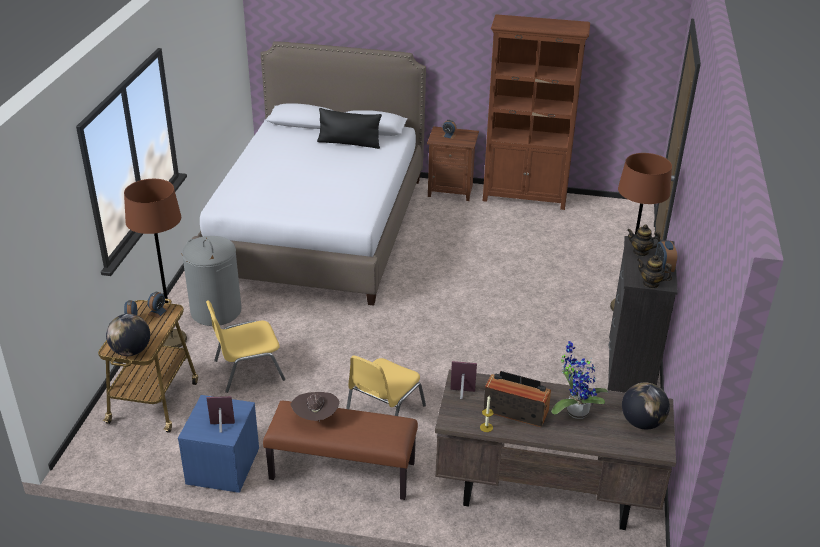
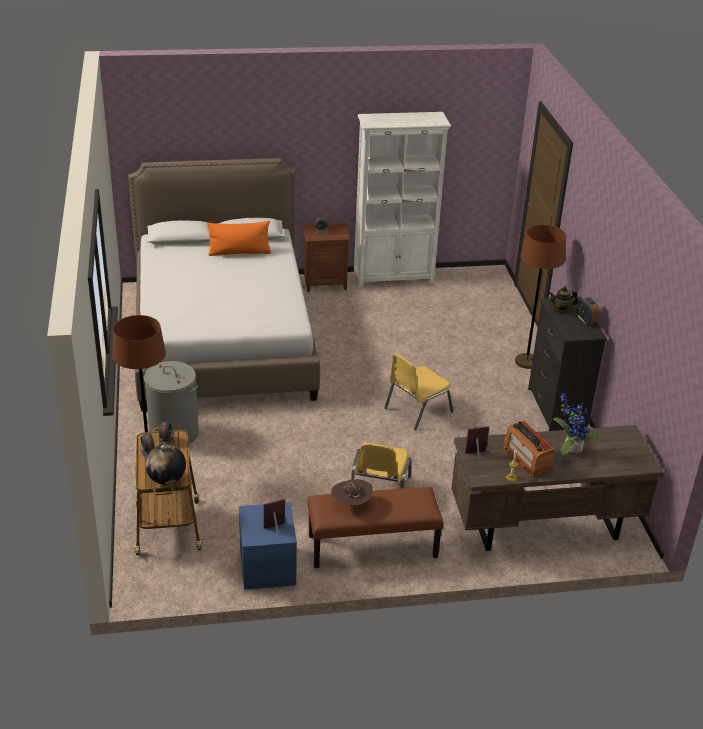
camera: 20 degrees left, 0 degrees up
yellow chair [206,300,285,393] -> yellow chair moved to [384,353,453,430]
black pillow [317,108,382,149] -> orange pillow [207,221,271,256]
brown bookcase [483,14,590,210] -> white bookcase [354,112,451,288]
radio [483,371,551,427] -> radio turned 120 degrees counterclockwise [503,421,555,477]
globe [622,382,670,430] -> none
teapot [637,255,672,289] -> none

